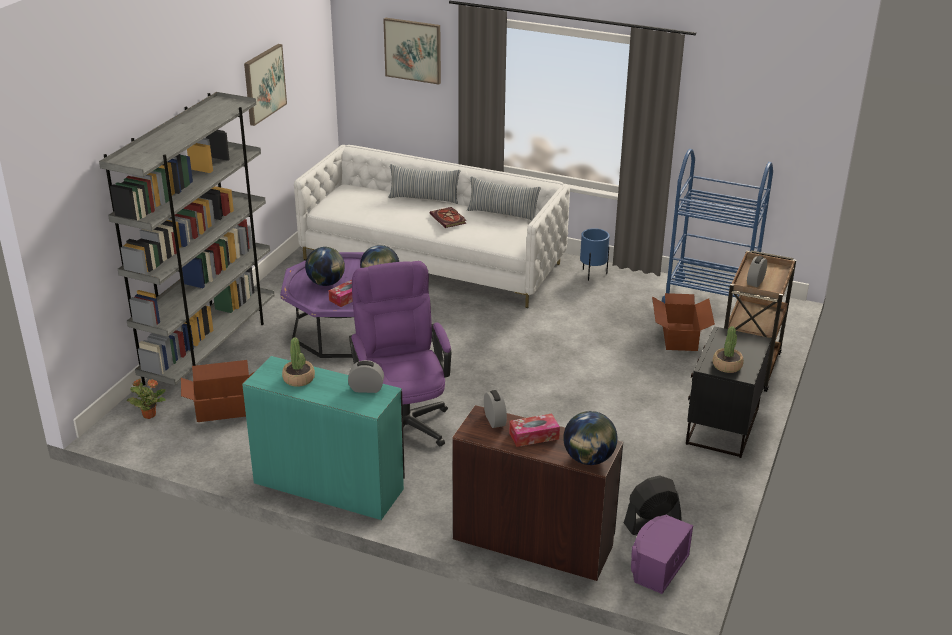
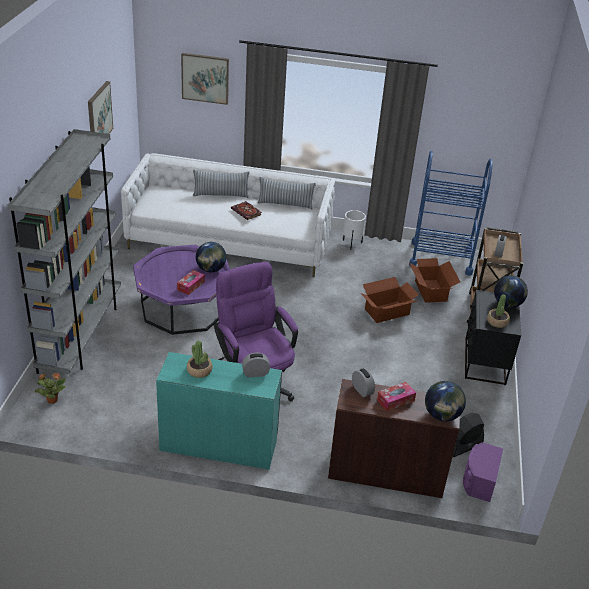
camera: 15 degrees left, 5 degrees up
cardboard box [181,360,254,422] -> cardboard box moved to [361,277,419,323]
globe [305,247,345,286] -> globe moved to [494,275,528,308]
blue planter [580,228,609,281] -> white planter [343,210,366,250]

